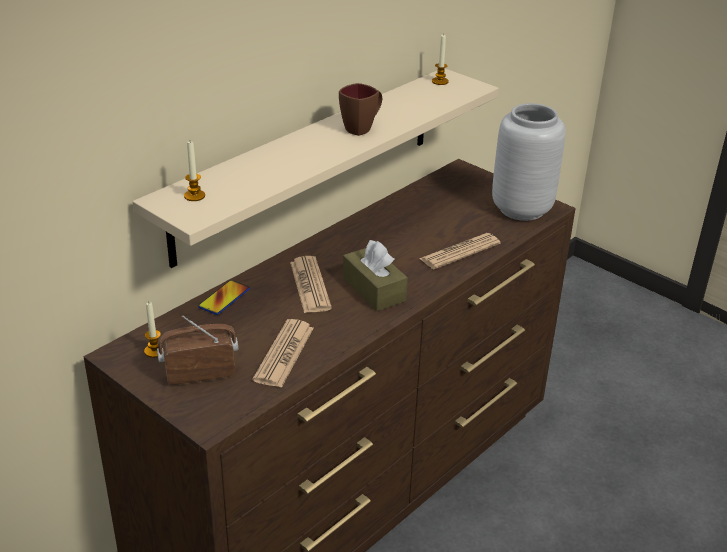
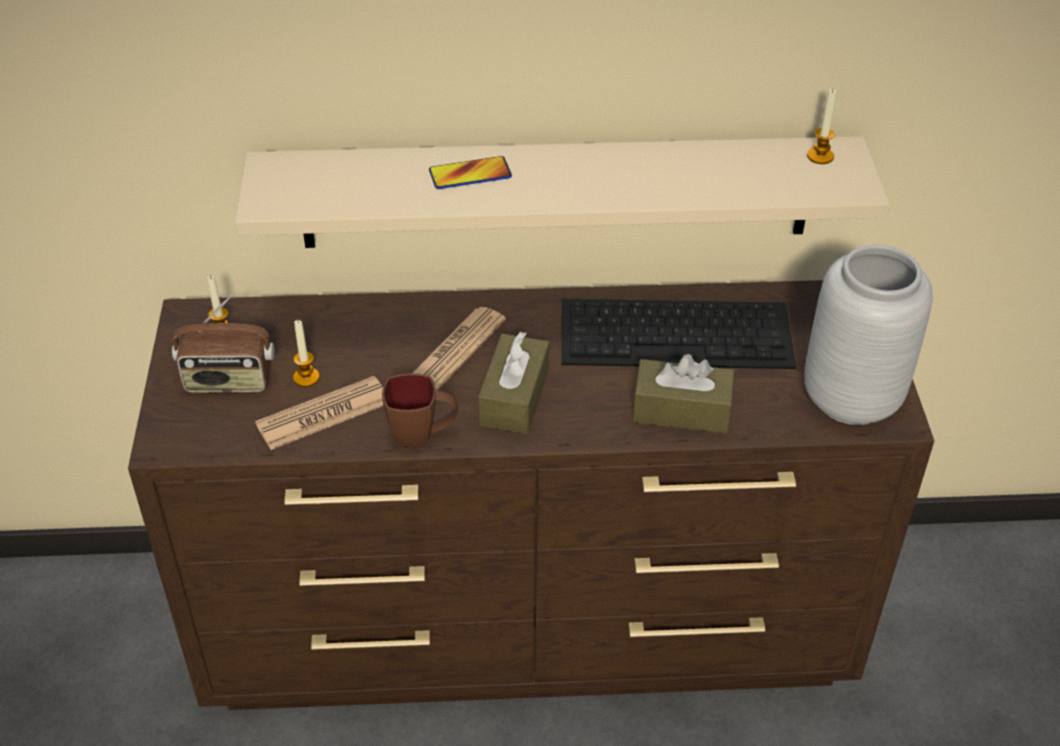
camera: 45 degrees right, 10 degrees up
radio [157,315,238,385] -> radio turned 150 degrees clockwise [172,295,274,393]
candle [184,141,205,201] -> candle moved to [293,320,320,387]
phone [198,280,250,315] -> phone moved to [429,156,512,189]
brown mug [339,83,382,136] -> brown mug moved to [382,373,458,447]
newspaper [419,233,500,269] -> brown tissue box [632,354,735,433]
none -> keyboard [561,299,796,369]

